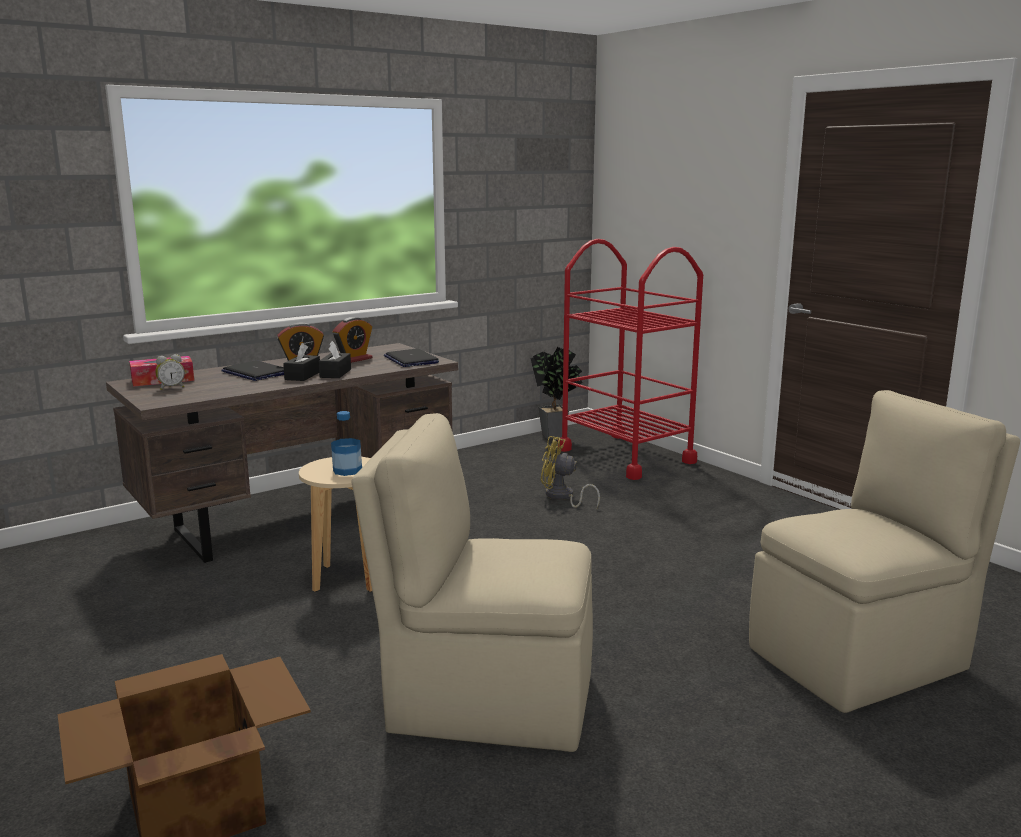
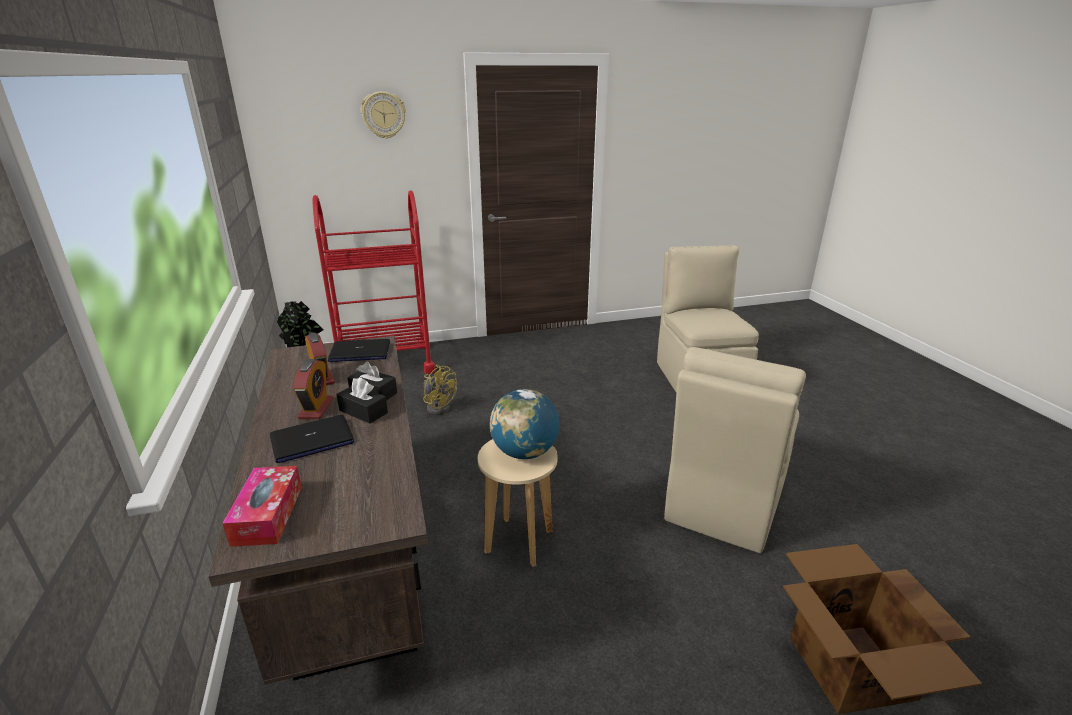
camera: 70 degrees left, 10 degrees up
alarm clock [155,354,185,390] -> none
bottle [331,411,362,476] -> globe [490,389,559,459]
yellow fan [541,436,600,510] -> yellow fan turned 90 degrees counterclockwise [423,365,457,415]
none -> wall clock [361,91,406,139]

